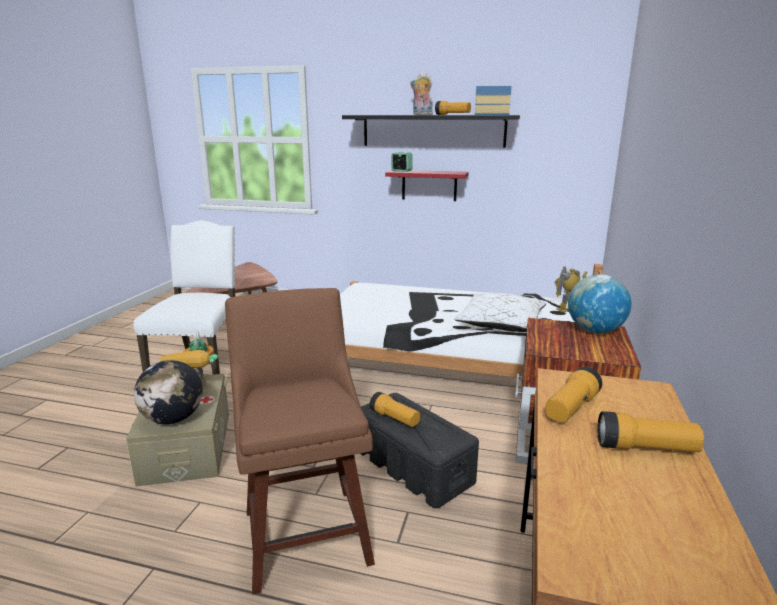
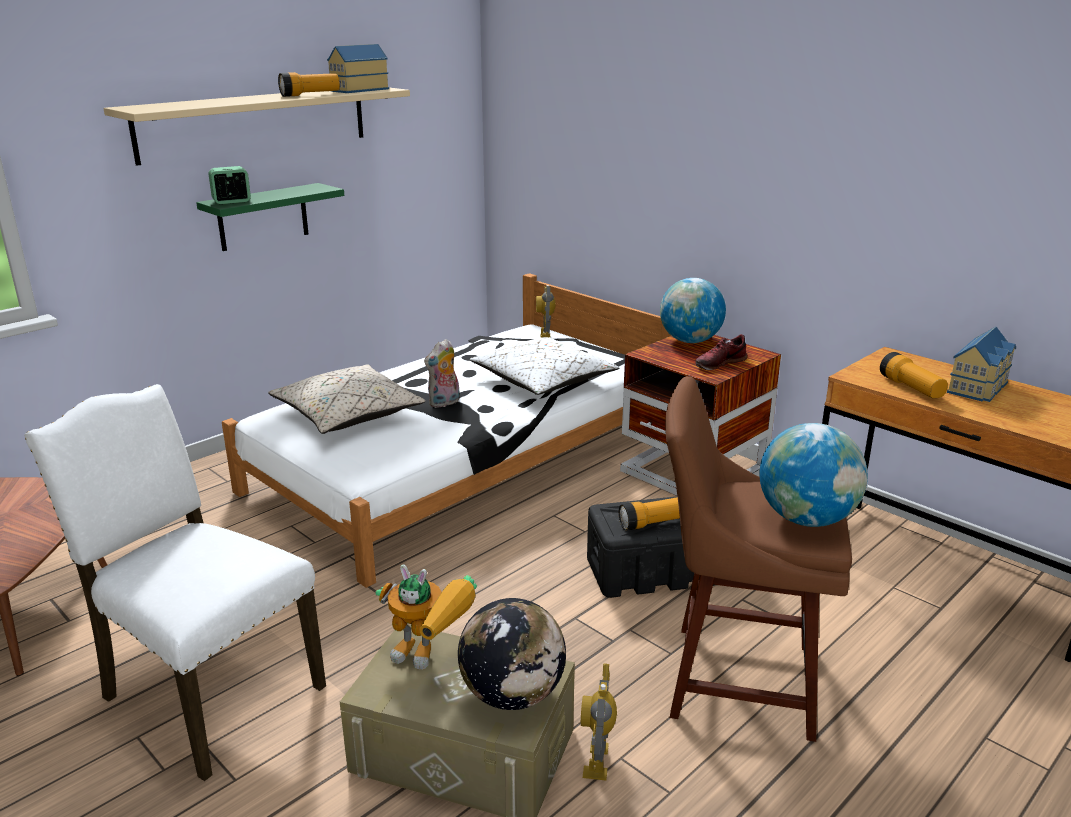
camera: 60 degrees left, 5 degrees up
black shelf [342,115,520,148] -> beige shelf [103,88,410,166]
red shelf [385,170,469,201] -> green shelf [196,183,344,251]
plush toy [410,73,433,115] -> plush toy moved to [424,339,460,408]
flashlight [597,411,704,452] -> toy house [947,327,1016,402]
none -> beige pillow [268,364,426,434]
none -> toy robot [581,664,617,780]
none -> shoe [695,334,747,370]
none -> globe [759,423,868,527]

